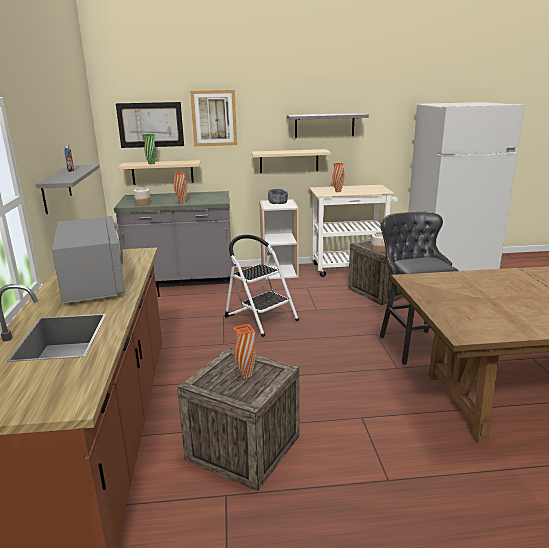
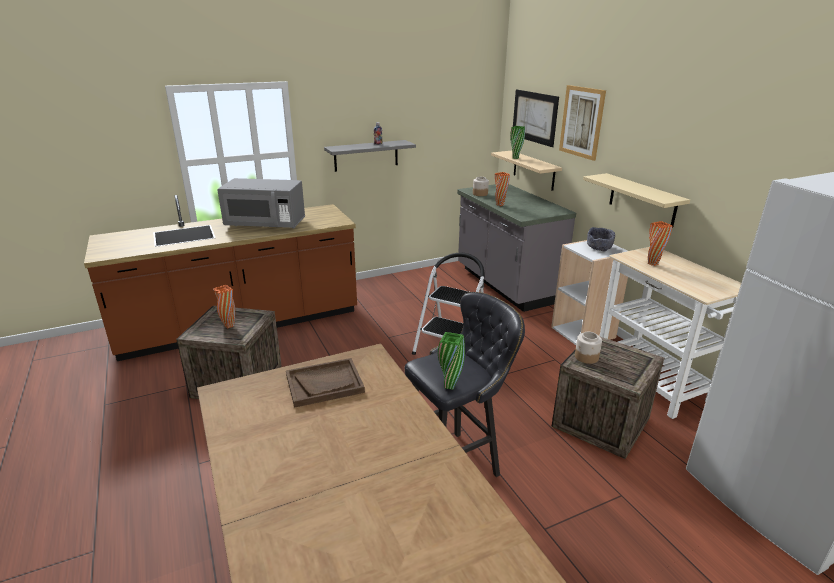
camera: 70 degrees right, 5 degrees up
grey microwave [52,216,125,304] -> grey microwave turned 45 degrees clockwise [218,178,305,229]
grey shelf [287,113,369,138] -> none
none -> brown tray [286,358,365,408]
none -> green vase [438,332,465,390]

